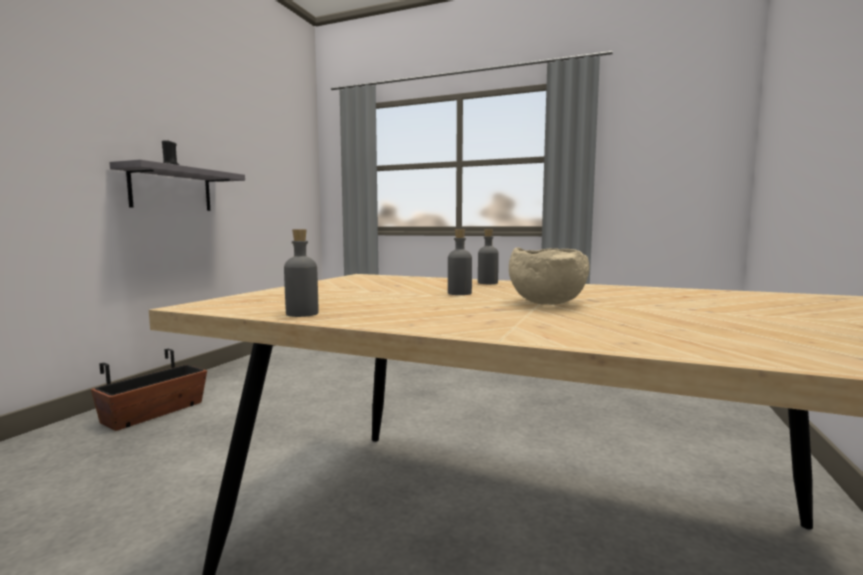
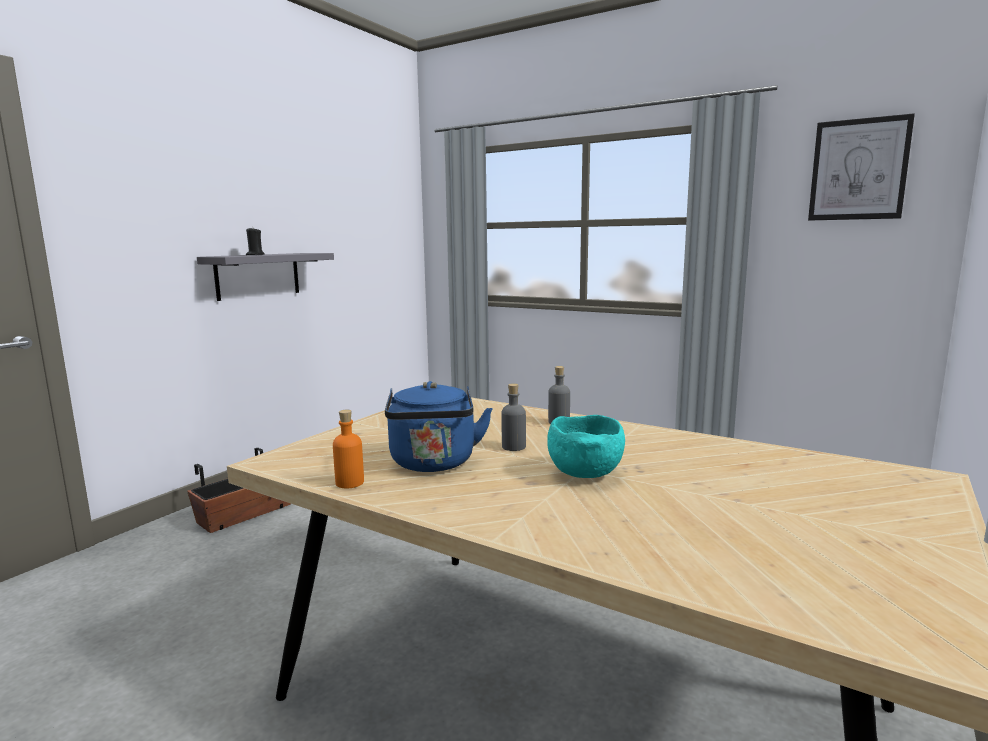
camera: 10 degrees right, 5 degrees up
grey bottle [284,229,318,317] -> orange bottle [333,410,364,488]
beige bowl [509,247,589,305] -> turquoise bowl [547,415,625,478]
none -> blue kettle [385,381,492,472]
none -> picture [808,113,915,221]

